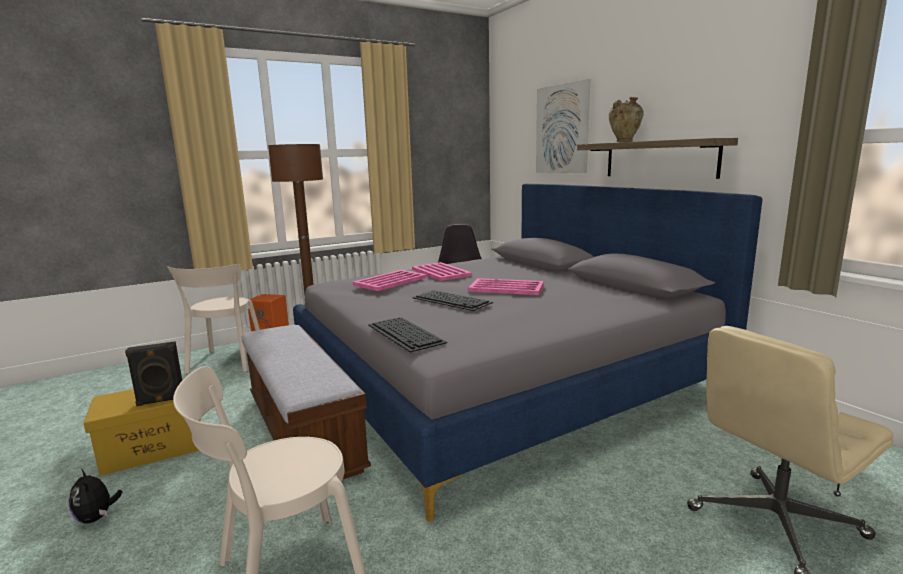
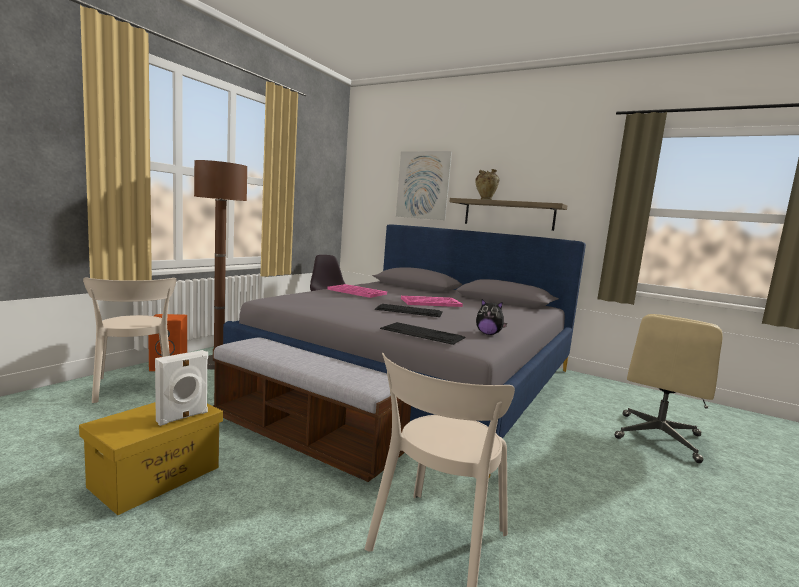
camera: 30 degrees left, 5 degrees down
plush toy [69,469,122,523] -> plush toy moved to [476,299,507,335]
black speaker [125,341,182,406] -> white speaker [155,350,208,426]
pink tray [353,270,427,291] -> none

